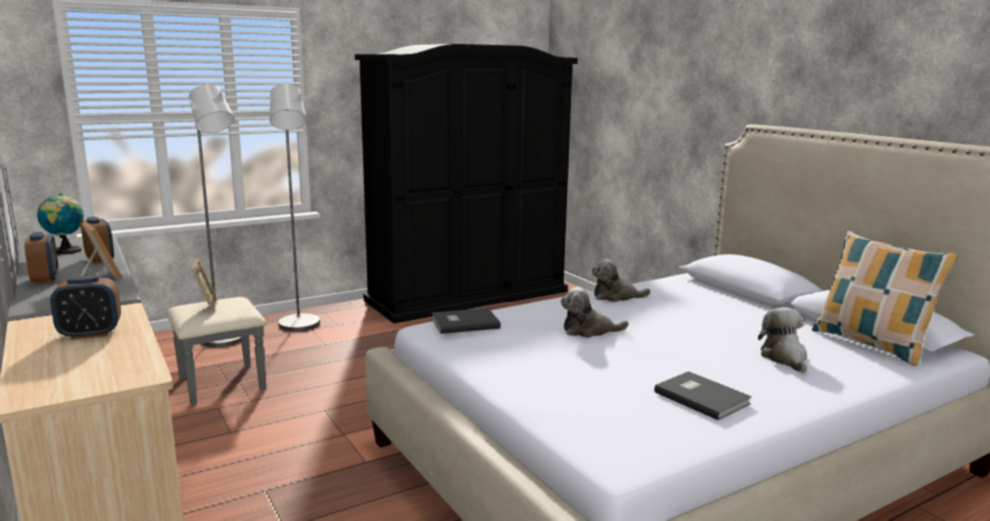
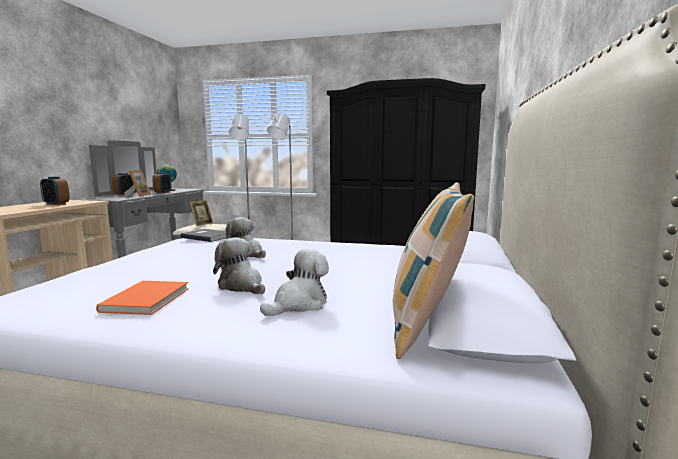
camera: 45 degrees right, 5 degrees down
plush toy [592,258,651,302] -> plush toy moved to [213,237,265,294]
grey book [654,371,752,420] -> orange book [96,281,189,315]

